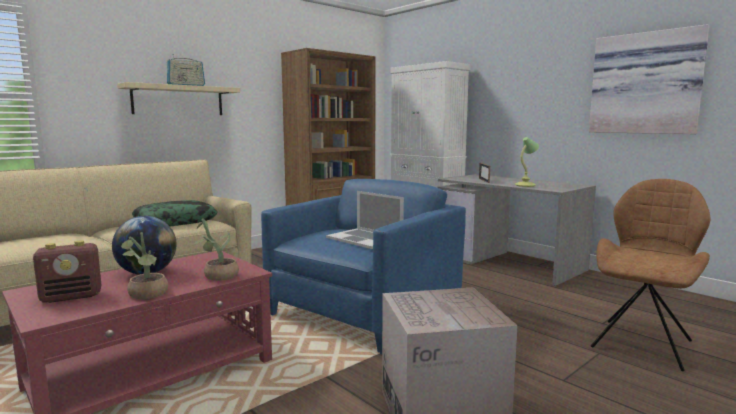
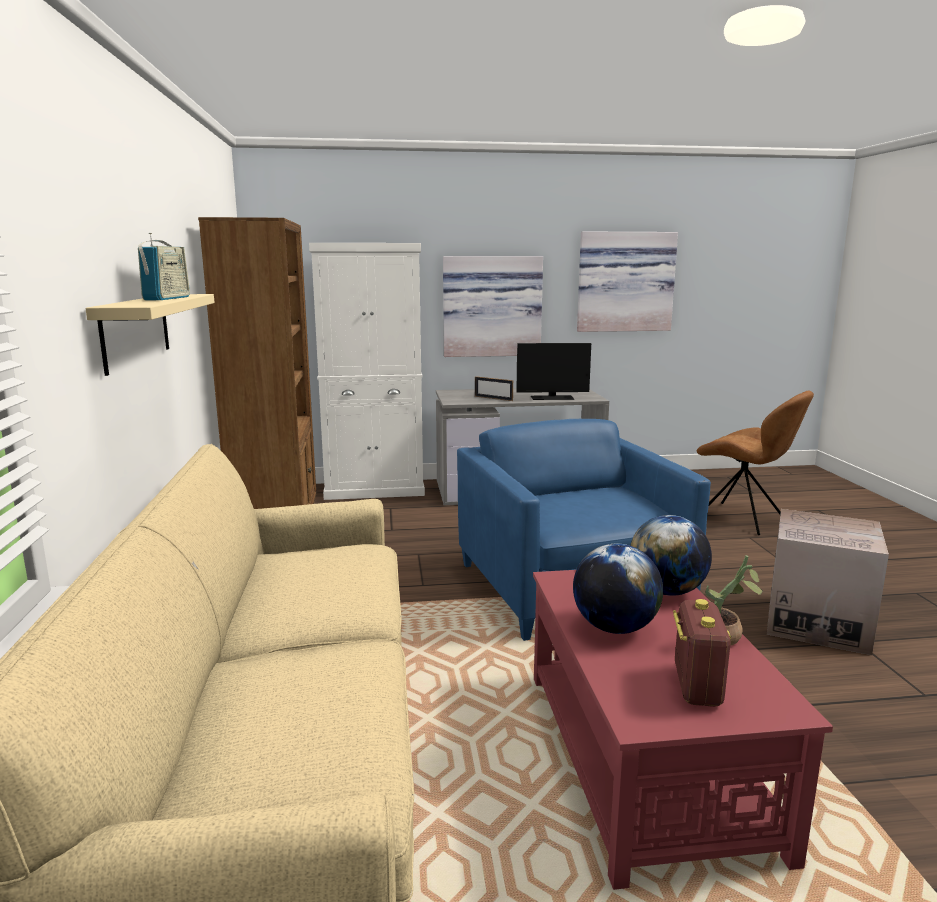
camera: 55 degrees left, 5 degrees up
pillow [132,200,218,226] -> none
potted plant [194,219,239,281] -> globe [630,515,712,596]
laptop [326,191,404,249] -> none
table lamp [515,137,539,187] -> monitor [517,343,591,400]
brown chair [591,179,710,371] -> brown chair turned 150 degrees clockwise [697,390,814,535]
none -> picture [443,256,543,357]

